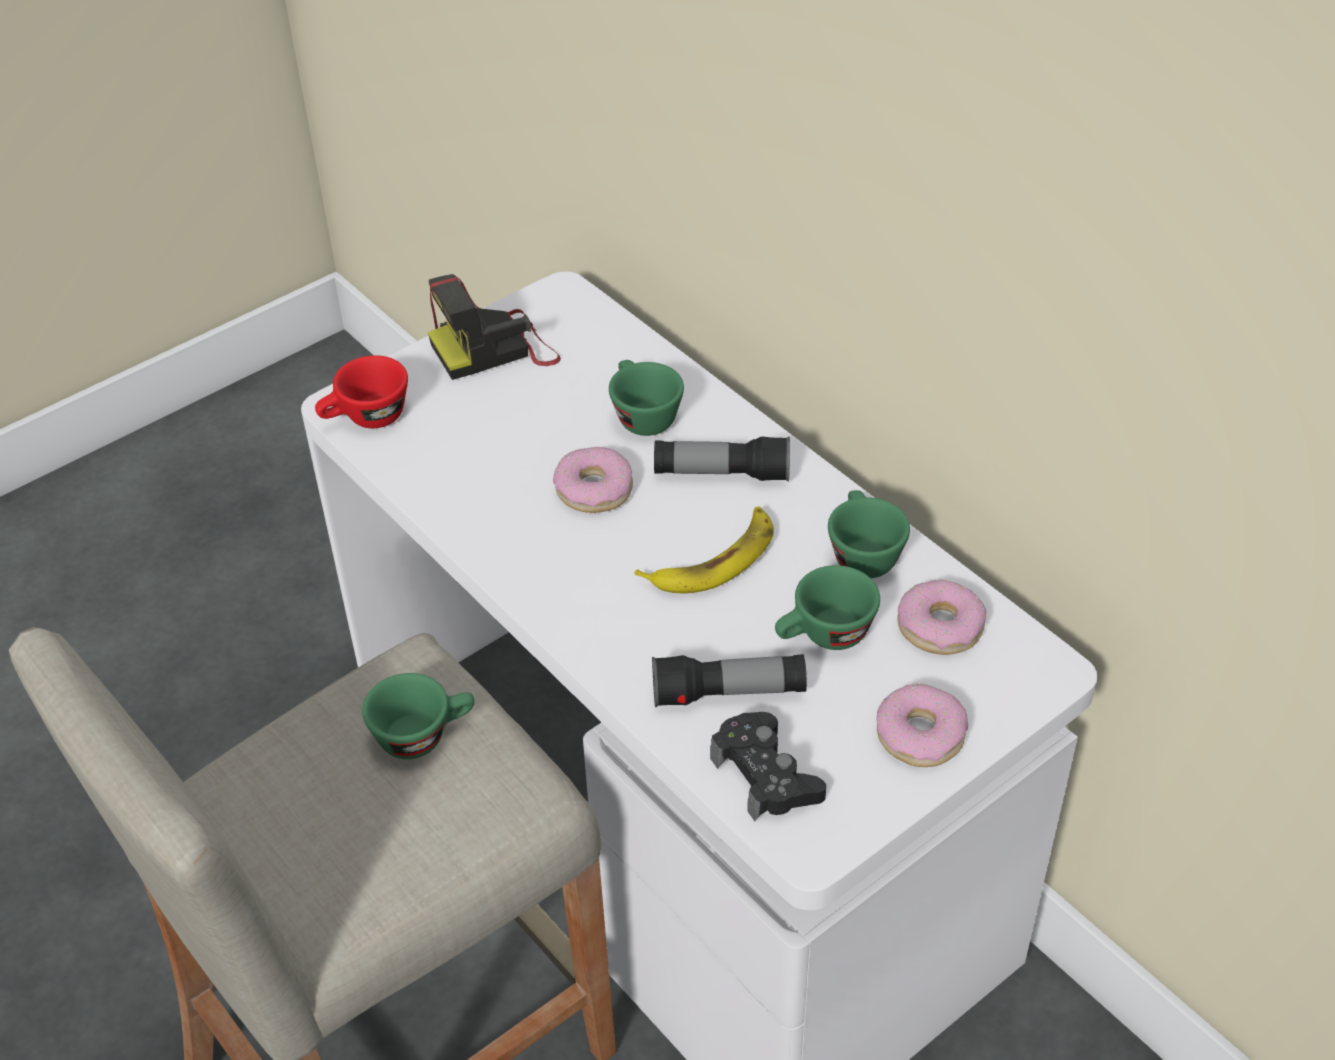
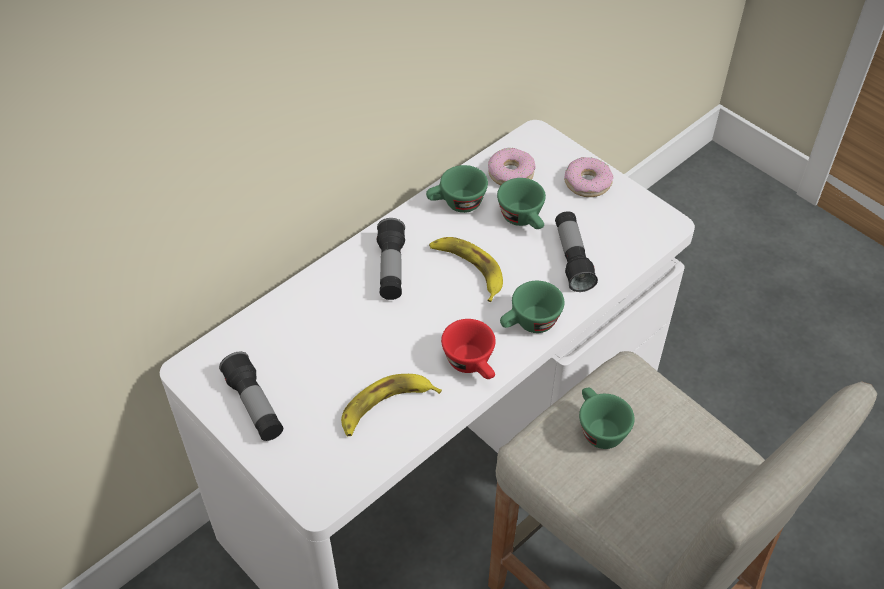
camera: 95 degrees left, 5 degrees up
red cup [315,355,408,428] -> red cup moved to [441,319,495,379]
camera [428,274,561,380] -> flashlight [219,351,283,441]
donut [553,447,633,513] -> none
green cup [609,360,684,436] -> green cup moved to [500,281,565,333]
black game controller [710,712,826,821] -> none
none -> banana [341,374,442,436]

